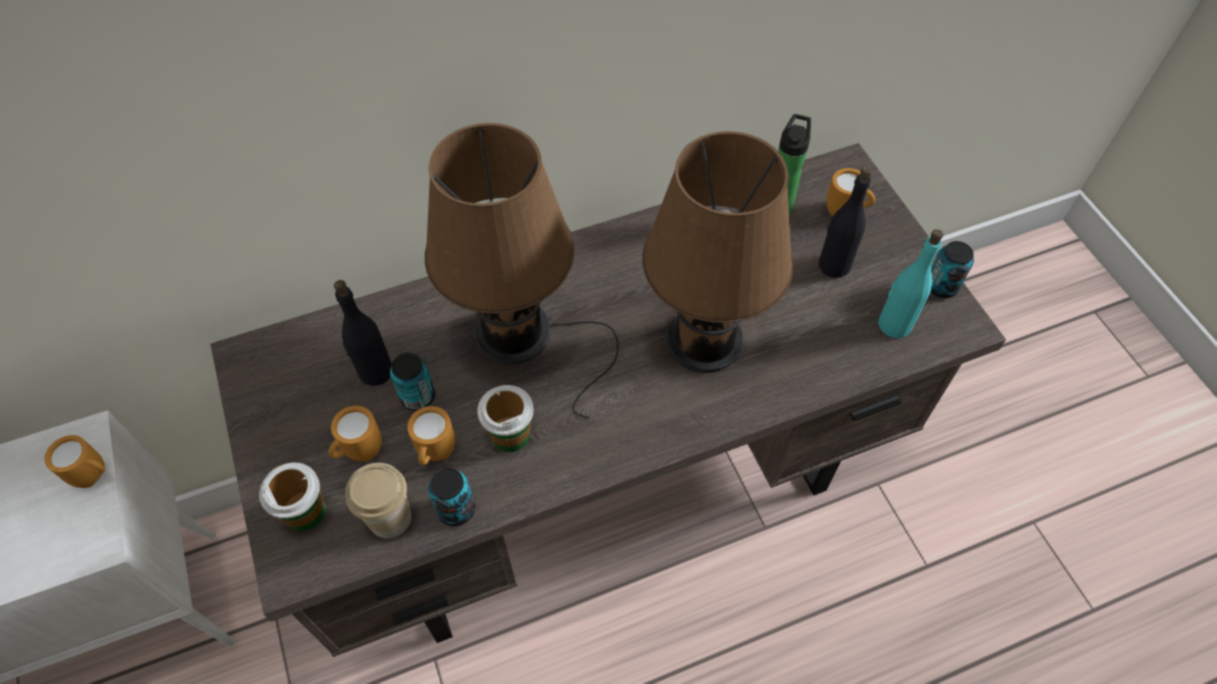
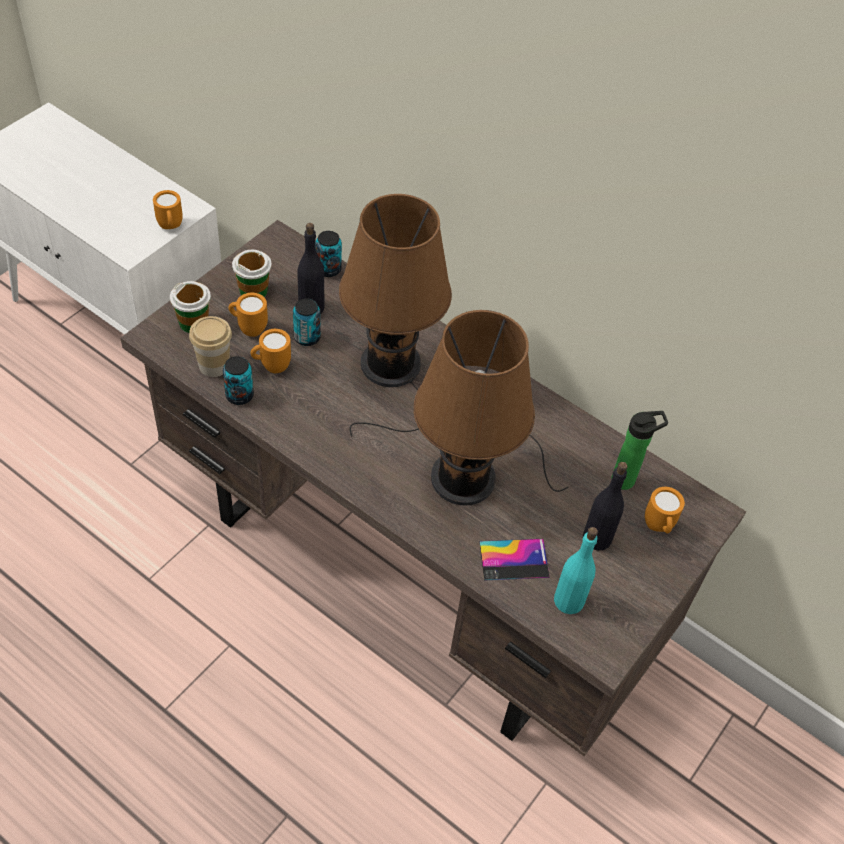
camera: 55 degrees right, 5 degrees down
cup [477,385,534,453] -> cup moved to [232,250,272,297]
can [931,241,974,298] -> can moved to [316,231,342,277]
none -> phone [479,539,550,580]

